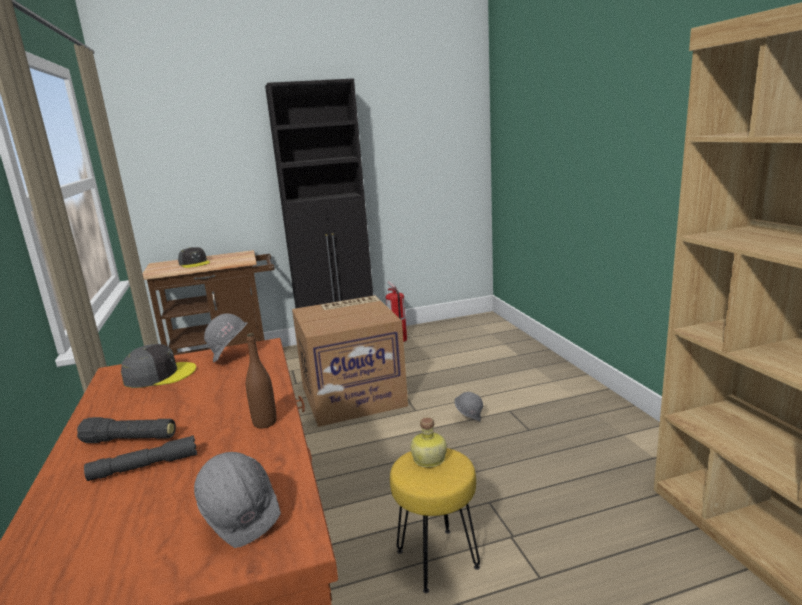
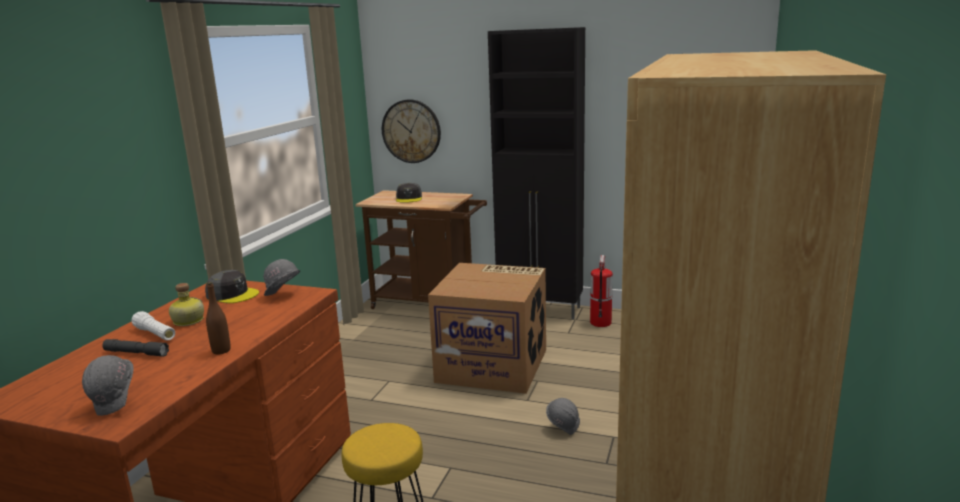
camera: 35 degrees right, 0 degrees up
black flashlight [77,417,176,443] -> white flashlight [131,311,175,341]
bottle [410,417,447,467] -> bottle moved to [169,283,204,326]
none -> wall clock [382,99,441,163]

